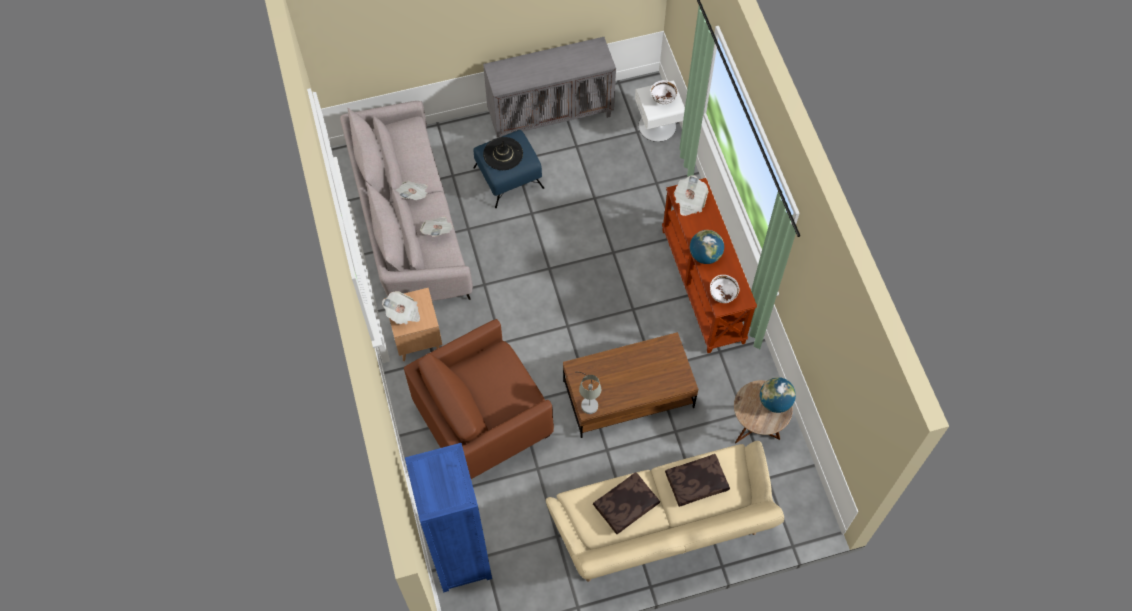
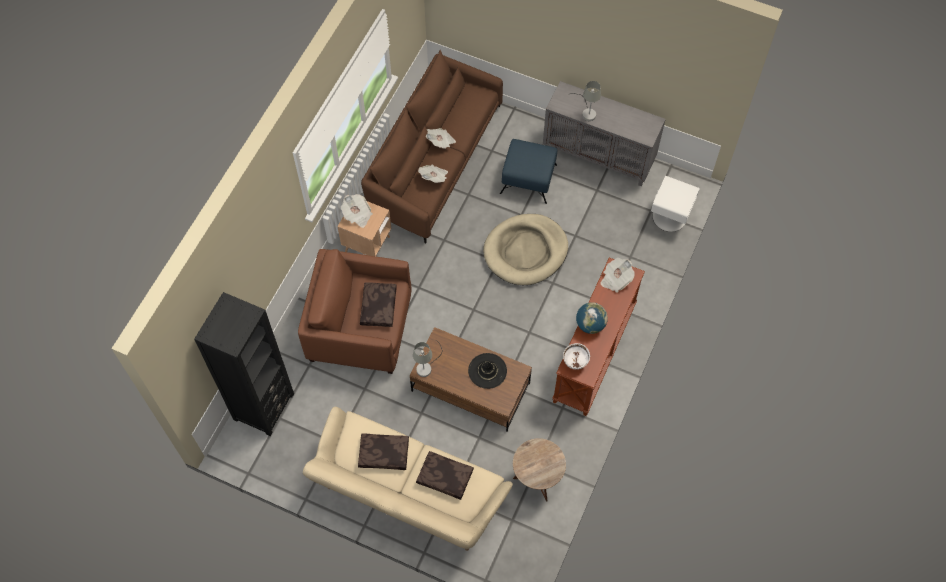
camera: 40 degrees right, 0 degrees up
grey sofa [340,101,473,301] -> brown sofa [361,50,503,243]
blue bookcase [405,443,492,592] -> black bookcase [194,292,294,436]
black hat [483,137,523,170] -> black hat moved to [468,353,507,389]
white bowl [651,80,678,104] -> none
globe [760,377,796,413] -> none
none -> brown pillow [360,282,397,327]
none -> beige dog bed [483,214,568,285]
none -> grey table lamp [571,81,601,121]

